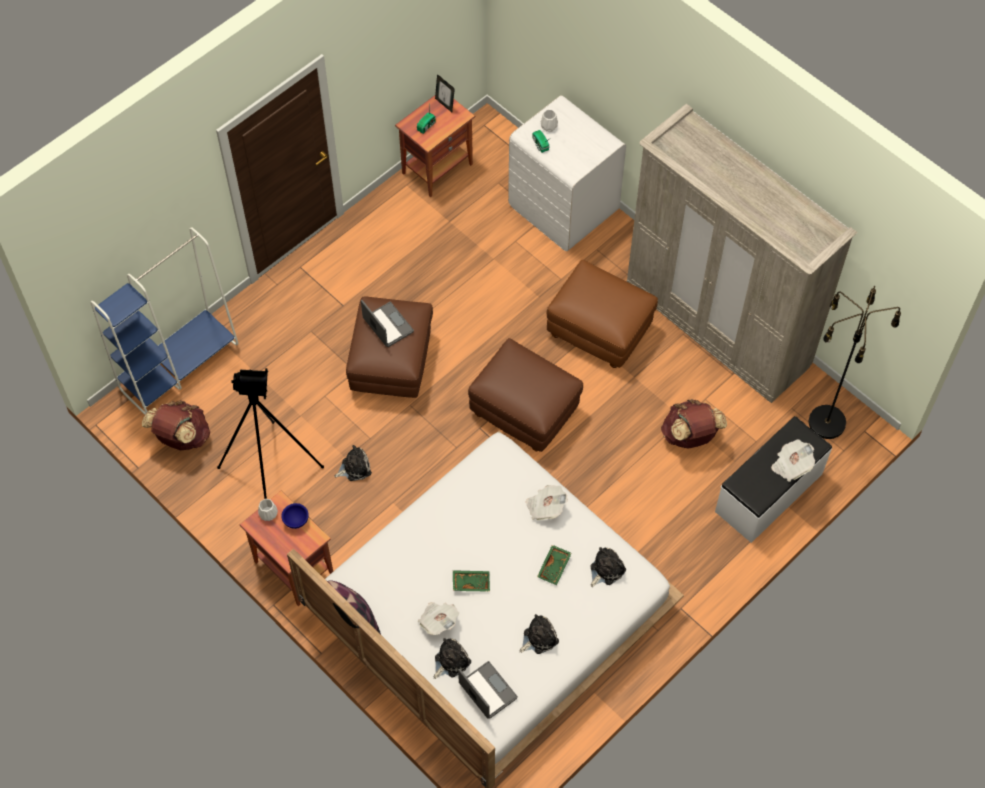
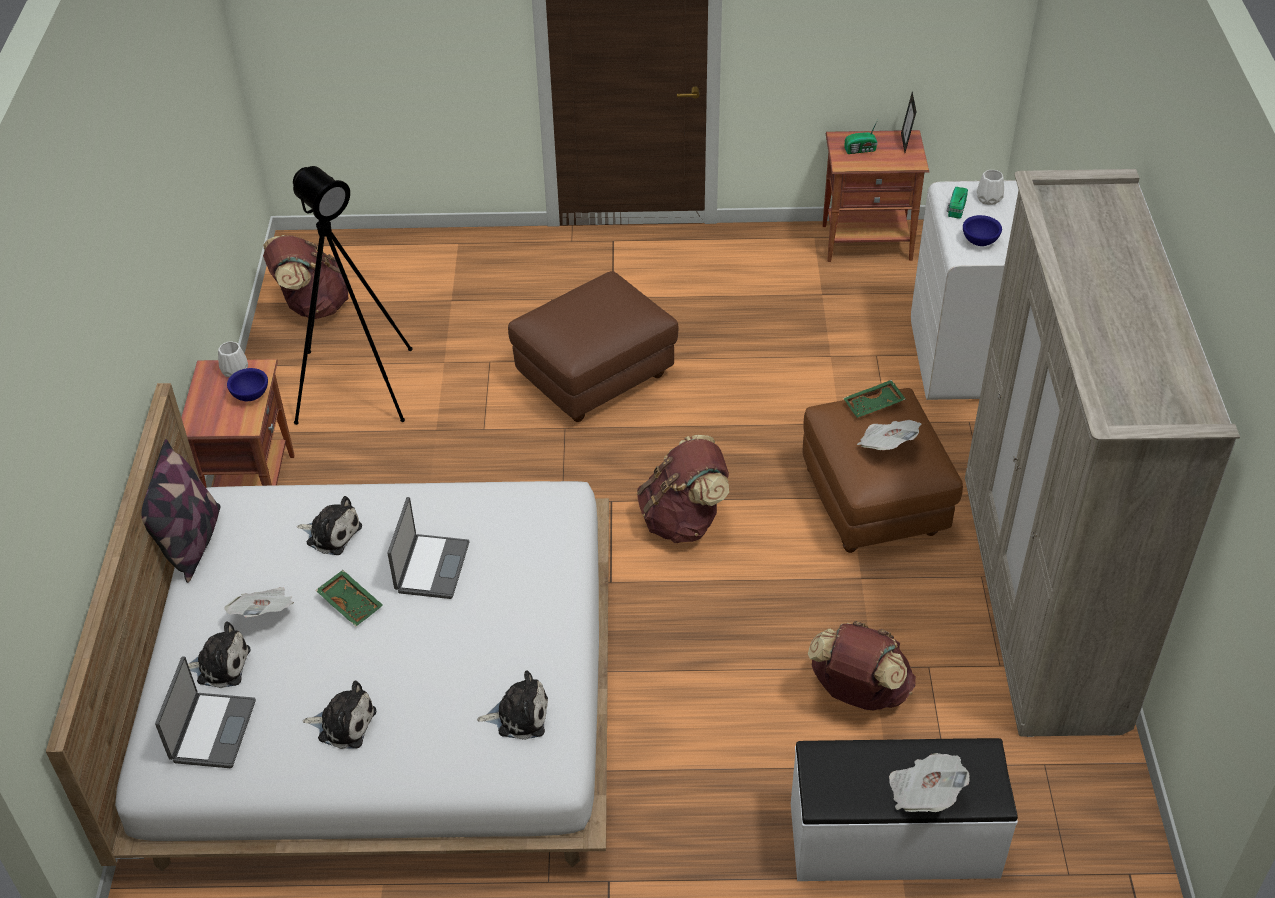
camera: 45 degrees right, 15 degrees down
blue clothes rack [90,227,238,415] -> none
plush toy [335,445,372,481] -> plush toy moved to [297,496,362,555]
laptop [361,300,414,347] -> laptop moved to [388,497,469,599]
brown ottoman [468,338,583,452] -> brown backpack [637,435,729,543]
newspaper [526,485,568,520] -> newspaper moved to [857,420,922,450]
green tray [537,545,572,585] -> green tray moved to [843,380,906,418]
floor lamp [809,286,901,439] -> none
none -> blue bowl [963,215,1002,246]

